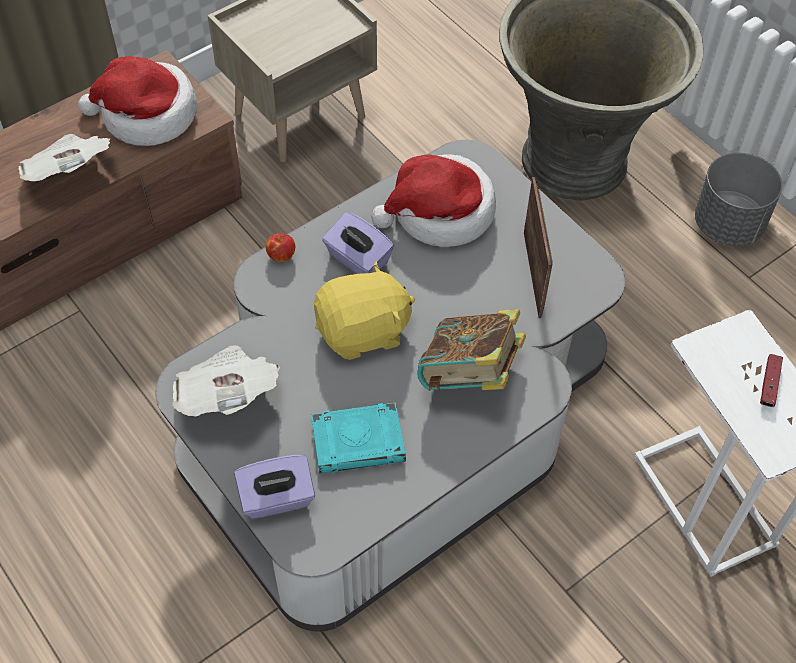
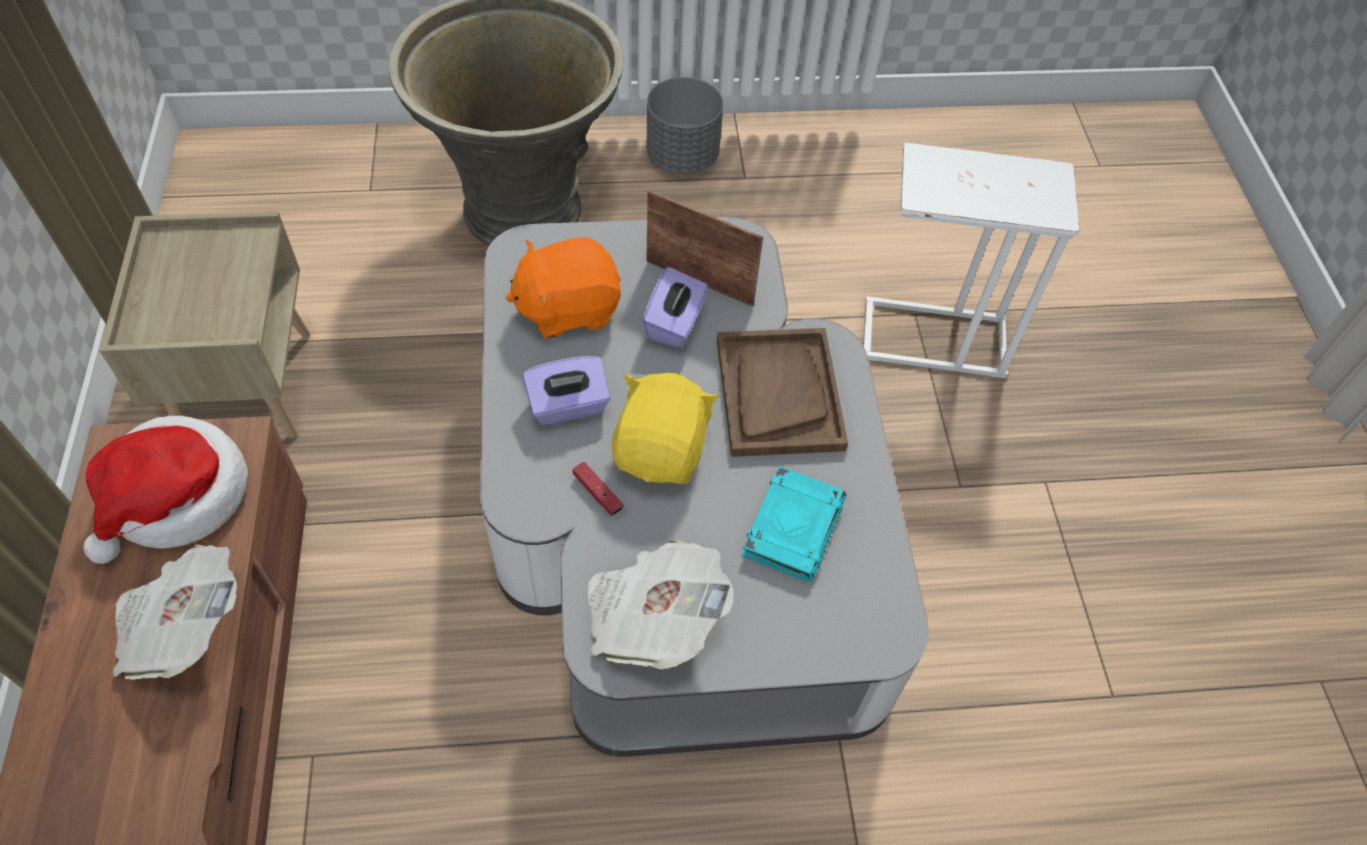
camera: 60 degrees left, 0 degrees up
purple tissue box [234,455,315,519] -> purple tissue box moved to [642,267,708,348]
apple [266,233,295,262] -> none
hat [371,154,496,247] -> orange plush toy [505,237,621,339]
book [417,309,526,391] -> brown tray [717,328,848,457]
red game controller [760,354,783,407] -> red game controller moved to [573,462,624,516]

